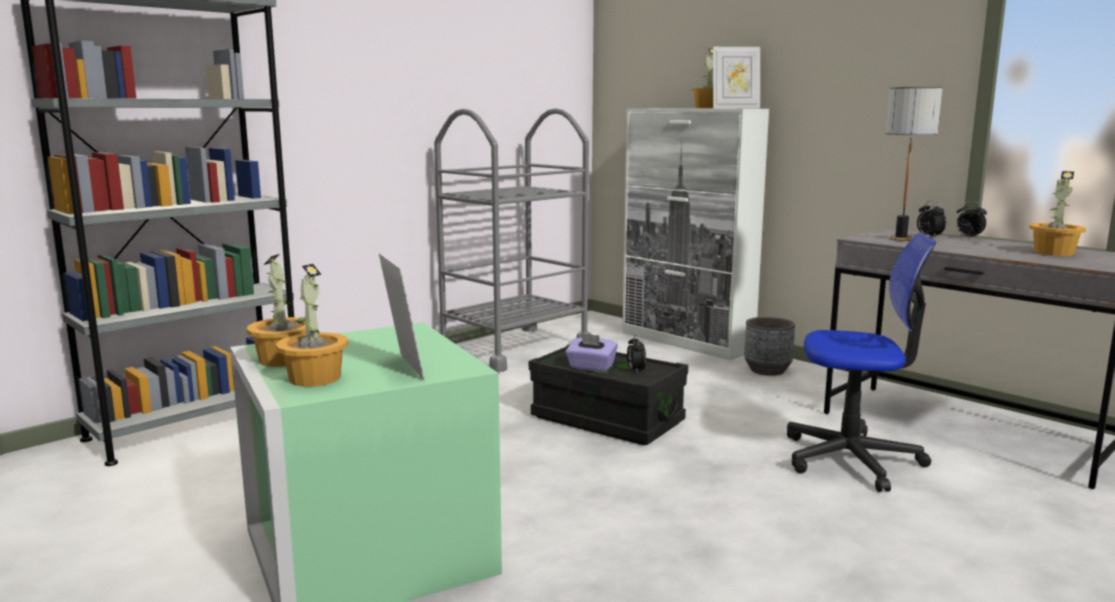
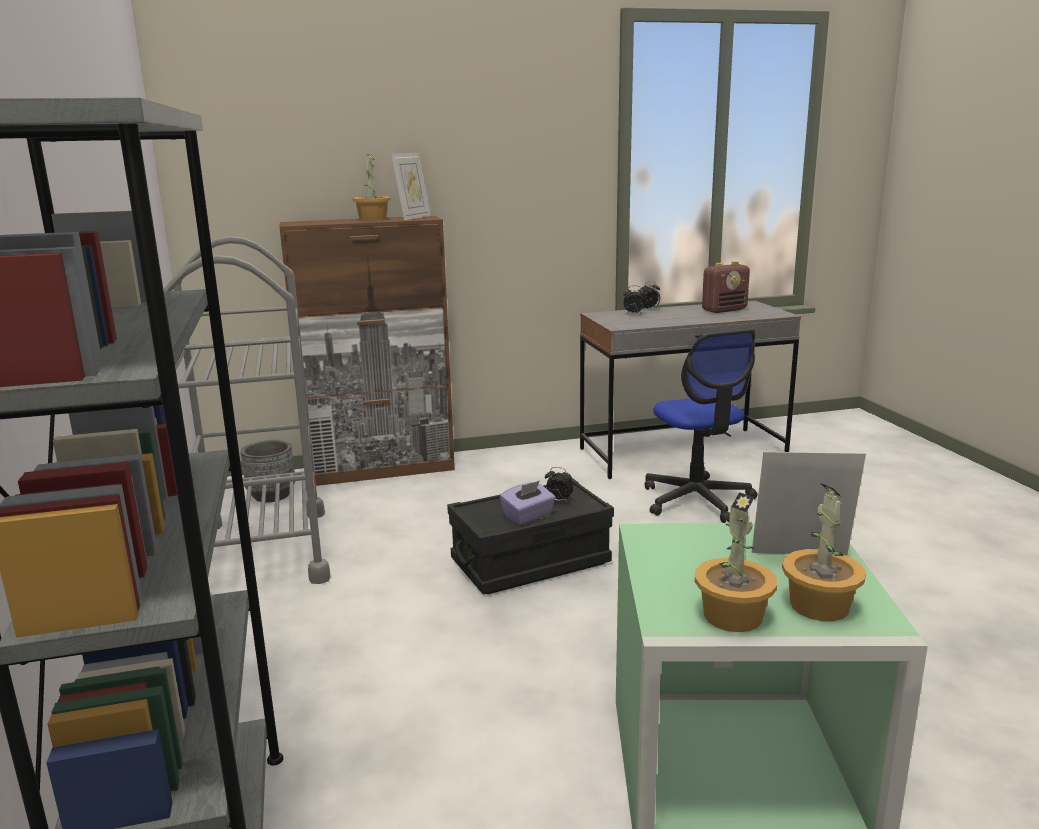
camera: 60 degrees left, 5 degrees up
white cabinet [622,108,769,360] -> brown cabinet [279,216,455,486]
grey planter [744,317,795,376] -> grey planter moved to [241,440,295,502]
office chair [787,233,936,492] -> office chair turned 120 degrees clockwise [645,330,758,523]
table lamp [886,87,943,241] -> none
potted plant [1029,171,1086,256] -> radio [702,261,750,313]

